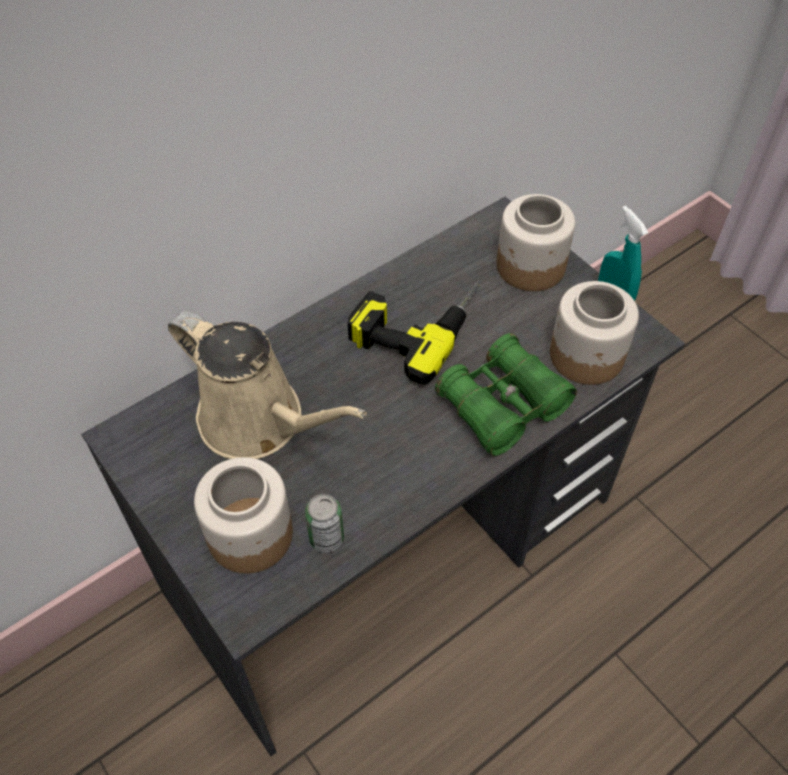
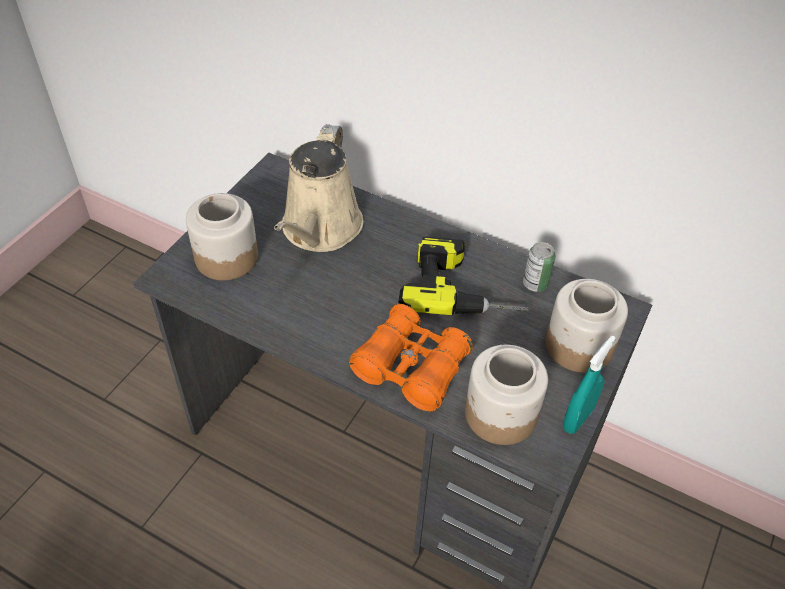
camera: 65 degrees right, 5 degrees down
can [305,494,344,553] -> can moved to [523,242,555,292]
green binoculars [435,333,577,456] -> orange binoculars [349,304,473,412]

